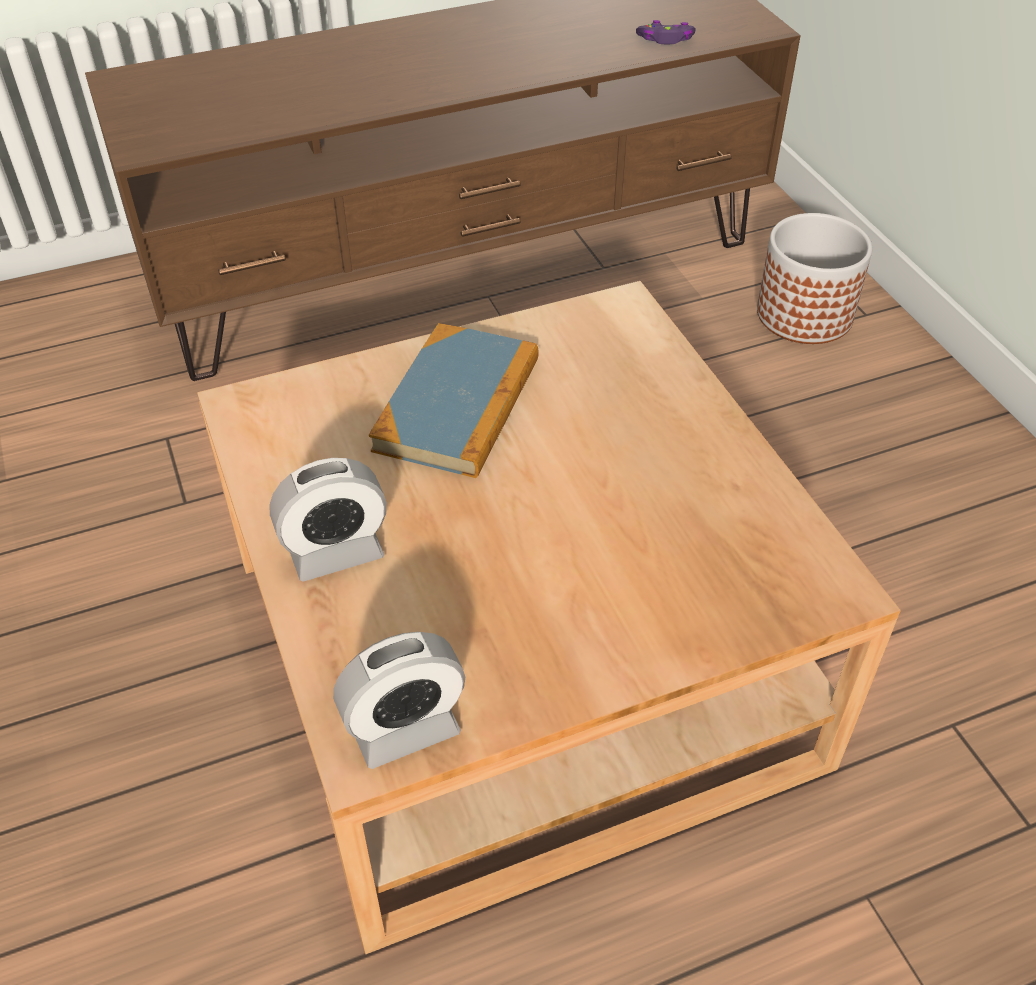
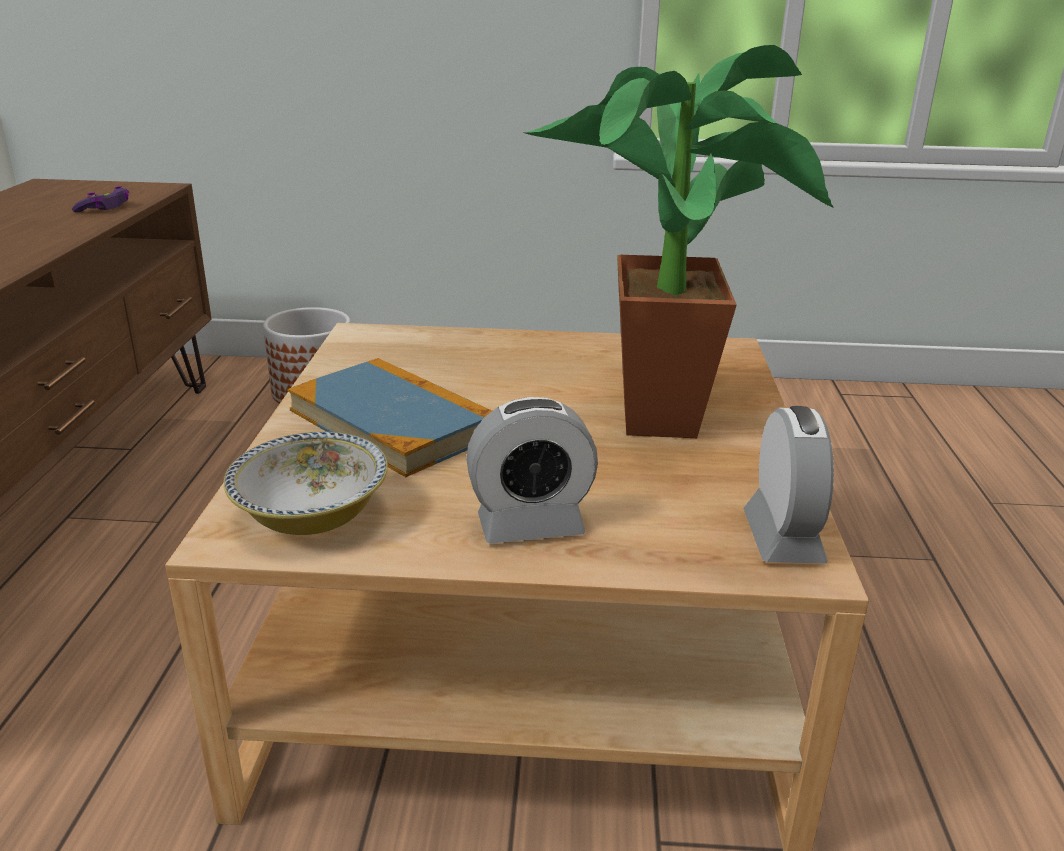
camera: 65 degrees left, 20 degrees down
alarm clock [269,458,387,582] -> alarm clock turned 75 degrees clockwise [466,397,598,544]
none -> bowl [224,432,388,535]
none -> potted plant [522,45,835,438]

